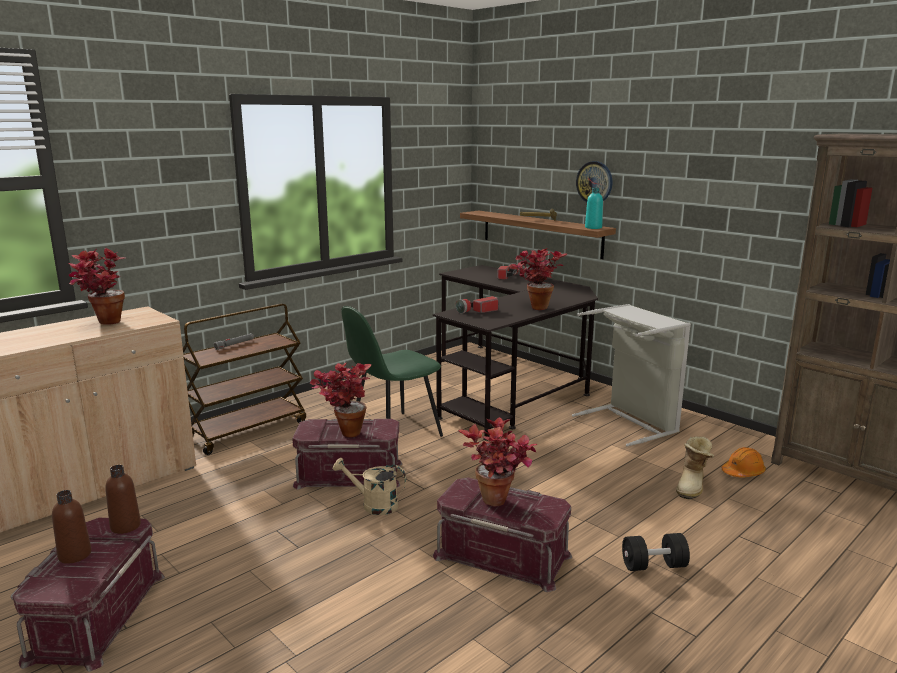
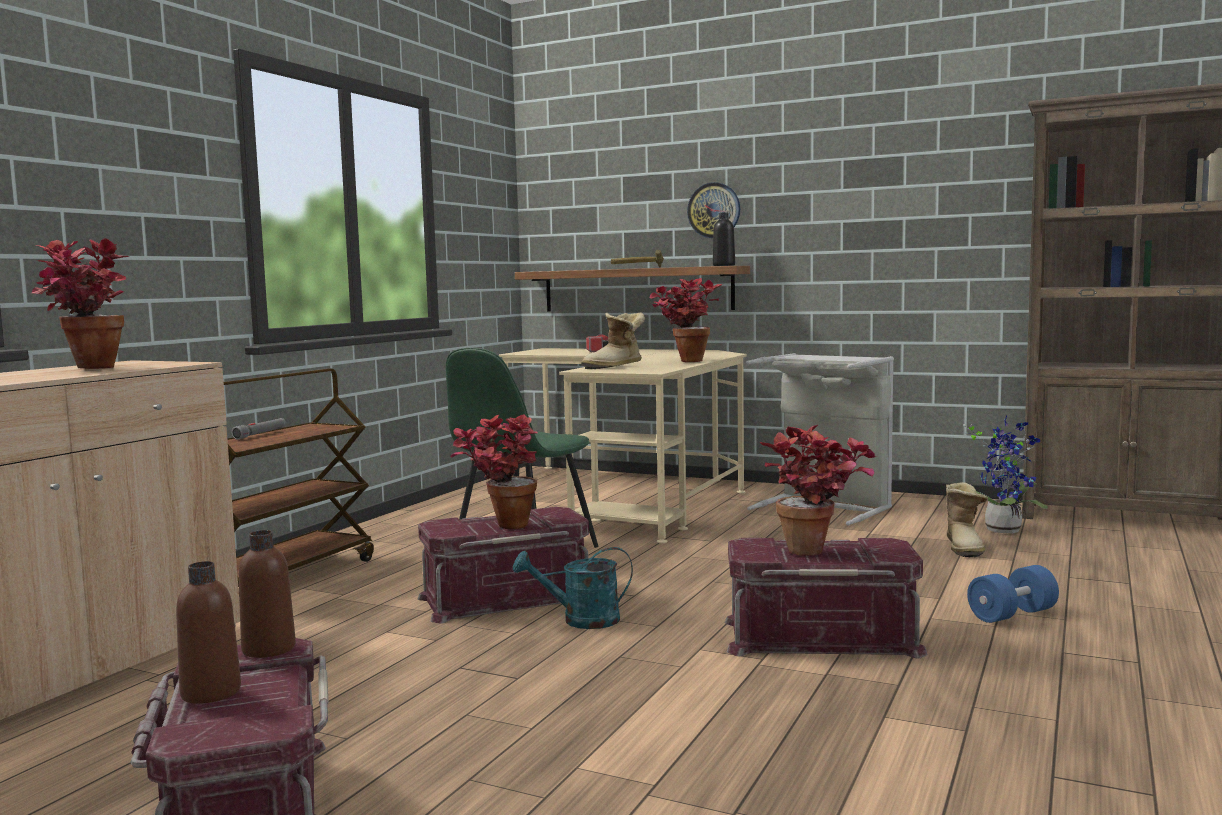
camera: 20 degrees left, 10 degrees down
beige watering can [333,458,406,515] -> turquoise watering can [513,547,633,629]
black desk [433,265,598,441] -> beige desk [499,348,747,543]
flashlight [456,296,499,314] -> boot [581,312,645,369]
turquoise bottle [585,188,603,229] -> black bottle [713,212,735,266]
black dumbbell [622,533,690,571] -> blue dumbbell [967,565,1059,623]
orange hard hat [721,447,766,477] -> potted plant [963,415,1048,533]

